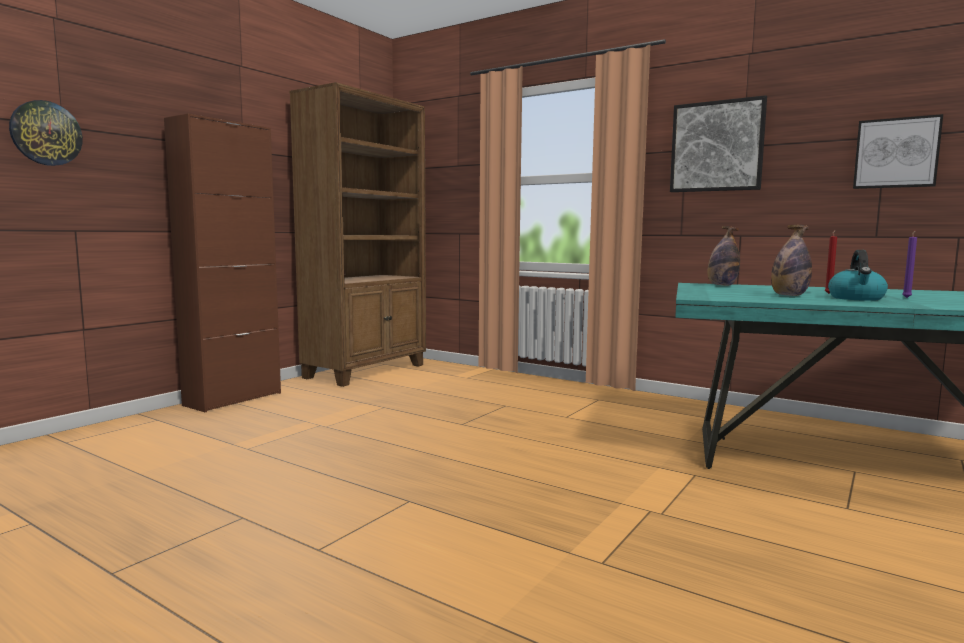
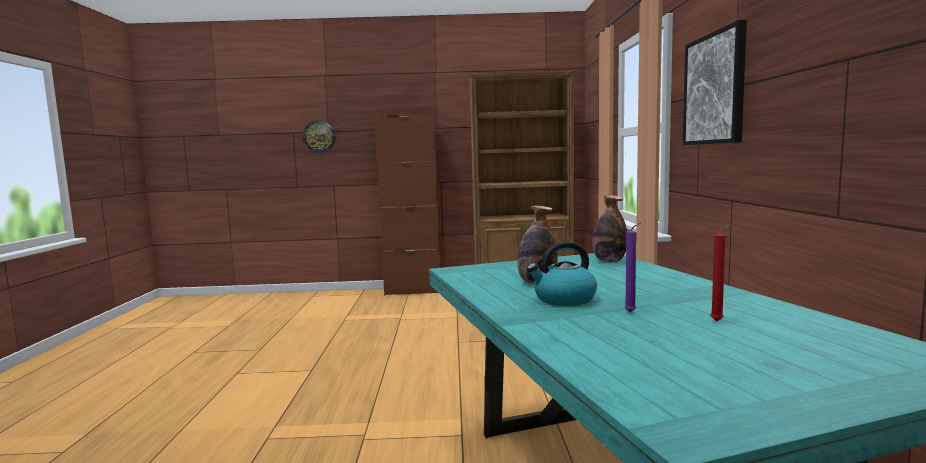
camera: 55 degrees right, 0 degrees up
red candle [825,230,837,294] -> red candle moved to [710,225,730,321]
picture [853,114,943,189] -> none

